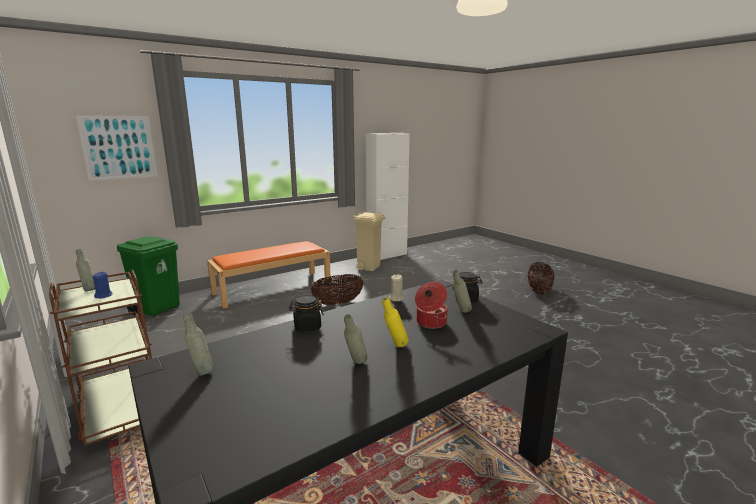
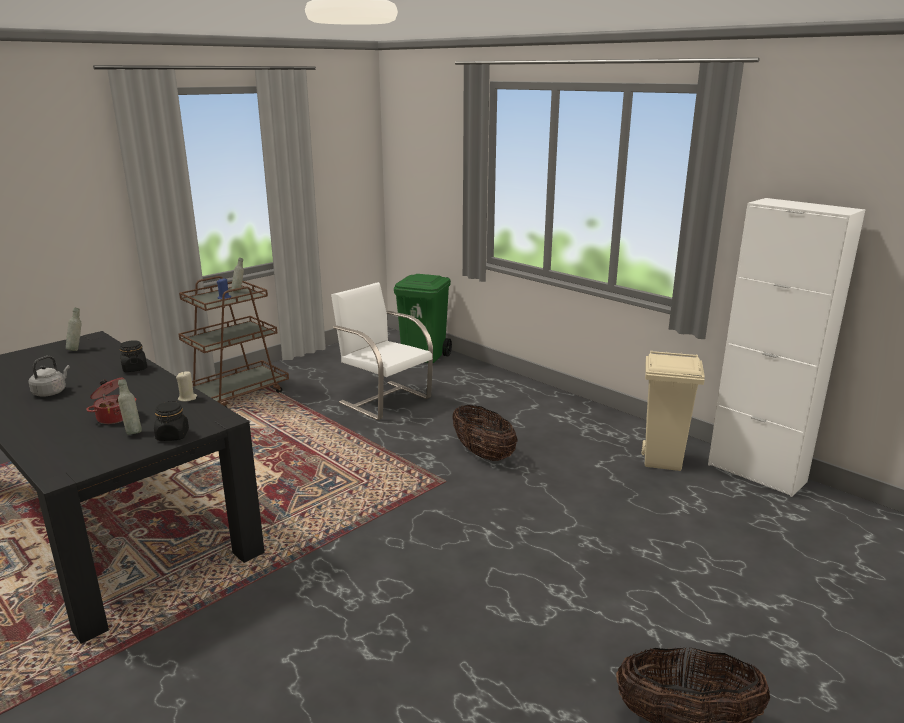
camera: 80 degrees right, 5 degrees up
picture [76,115,158,181] -> none
orange bench [207,241,330,309] -> none
grey bottle [344,314,368,364] -> grey kettle [28,356,70,397]
yellow bottle [382,297,409,347] -> none
none -> white chair [331,282,433,420]

